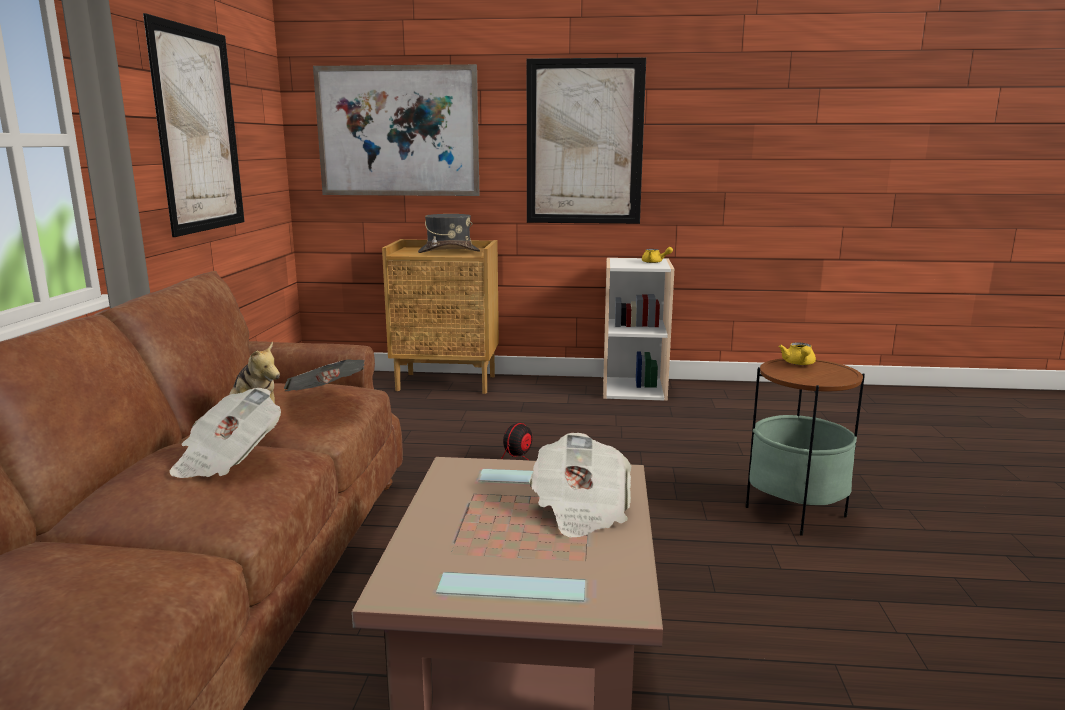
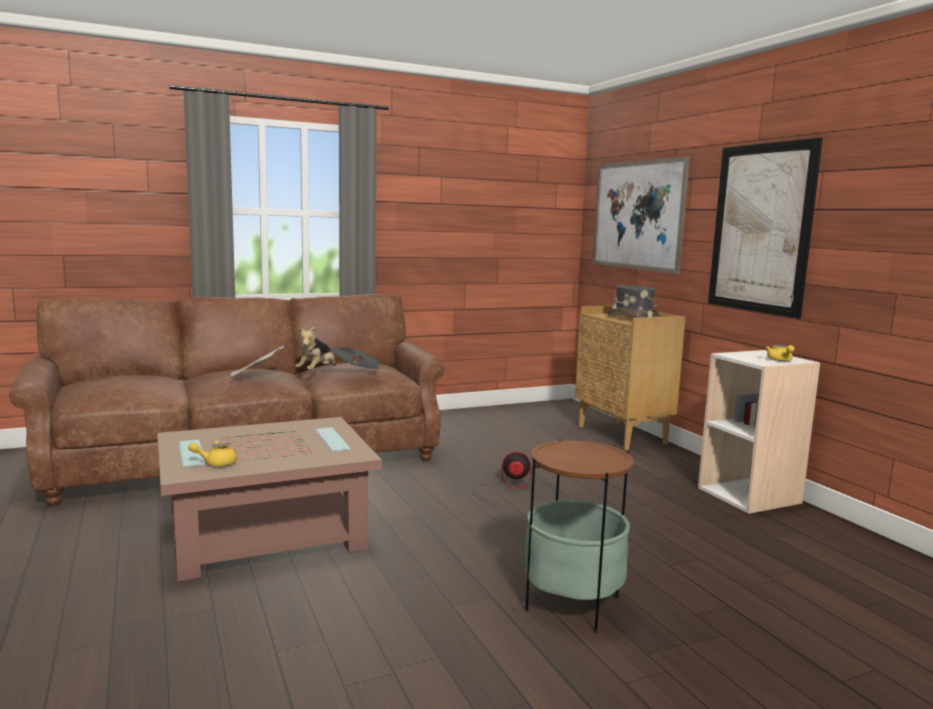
camera: 60 degrees right, 5 degrees down
picture [143,13,245,237] -> none
newspaper [529,433,631,538] -> none
yellow teapot [779,342,816,365] -> yellow teapot moved to [188,440,237,466]

